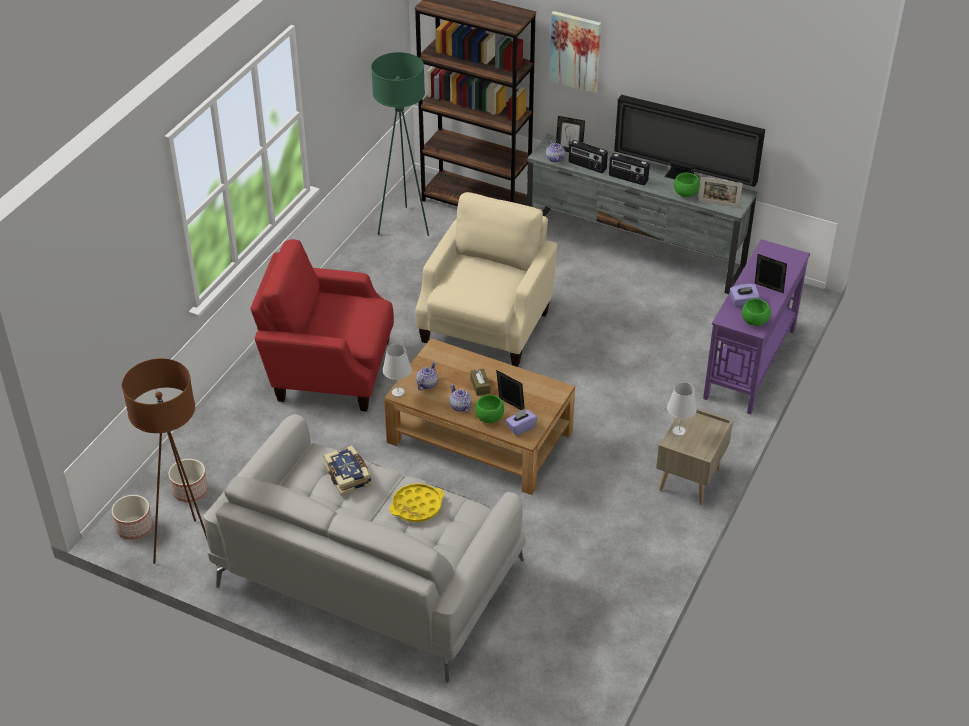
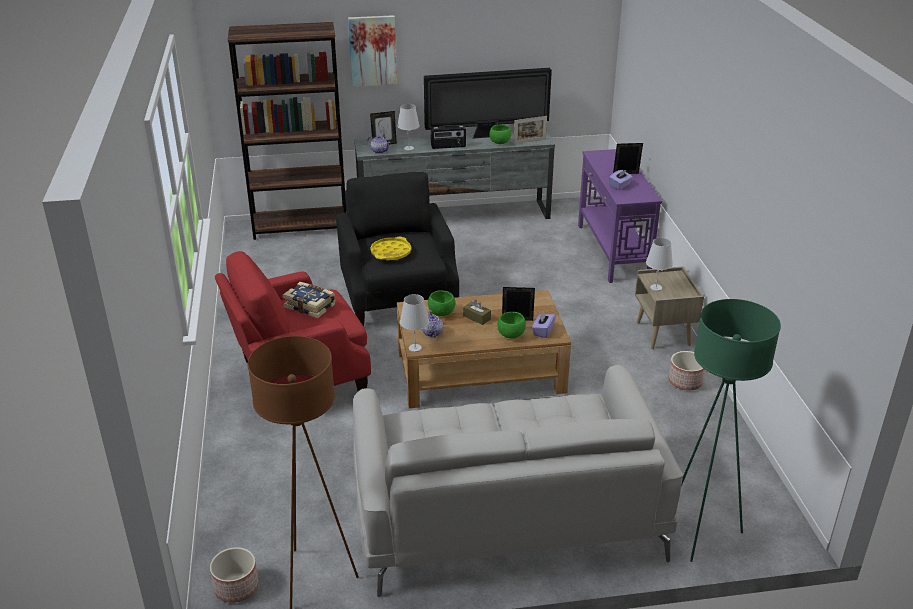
camera: 35 degrees left, 10 degrees down
planter [168,459,208,502] -> planter moved to [668,351,705,390]
book [323,445,372,496] -> book moved to [282,282,335,318]
green floor lamp [371,52,429,236] -> green floor lamp moved to [681,299,781,562]
yellow tray [389,483,444,522] -> yellow tray moved to [370,237,411,261]
beige armchair [415,192,557,367] -> black armchair [336,172,459,326]
teapot [449,384,471,413] -> none
radio [568,140,608,173] -> white table lamp [397,104,420,151]
green bowl [742,298,771,326] -> green bowl moved to [428,290,456,316]

